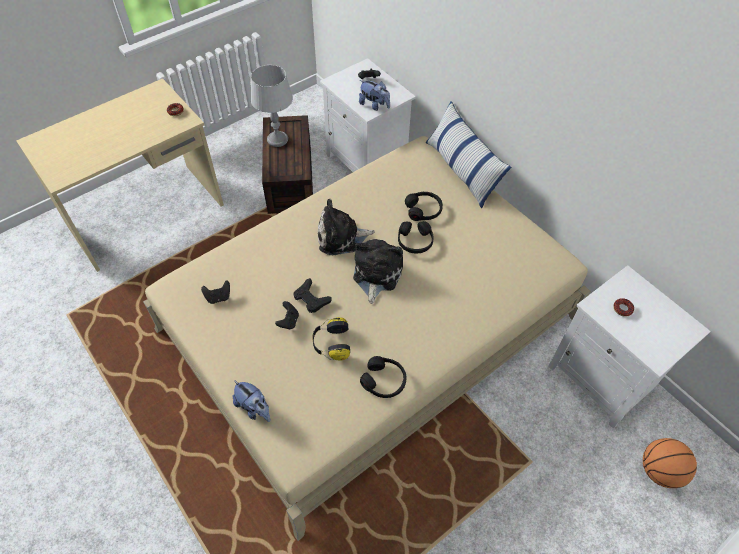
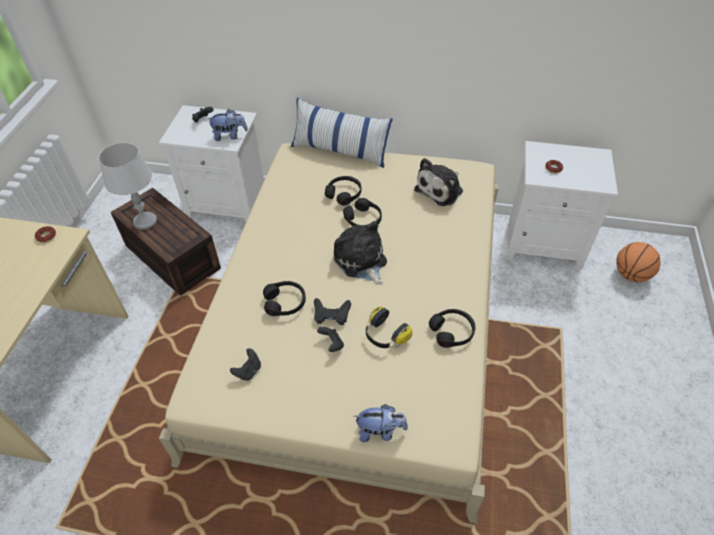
camera: 40 degrees left, 5 degrees down
plush toy [318,199,375,255] -> plush toy moved to [414,158,463,206]
none -> black headphones [263,281,306,316]

